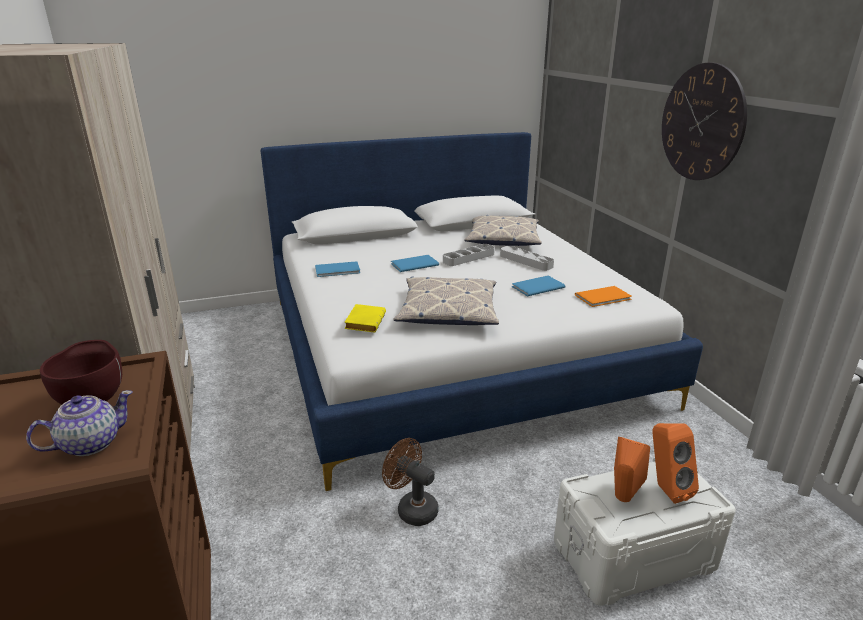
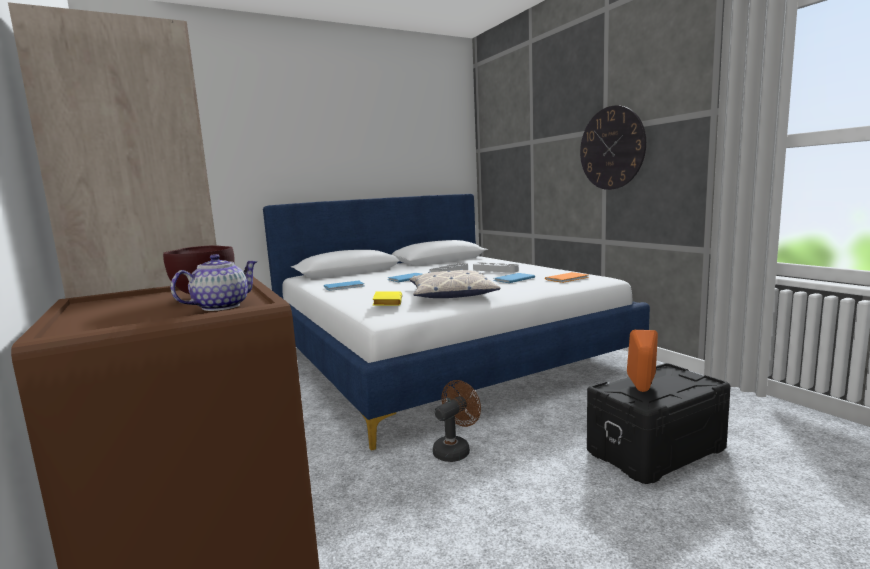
camera: 10 degrees left, 15 degrees down
brown fan [382,438,438,526] -> brown fan turned 105 degrees clockwise [432,380,481,462]
pillow [464,215,542,246] -> none
white storage box [554,458,736,605] -> black storage box [587,363,730,484]
orange speaker [652,423,699,504] -> none

